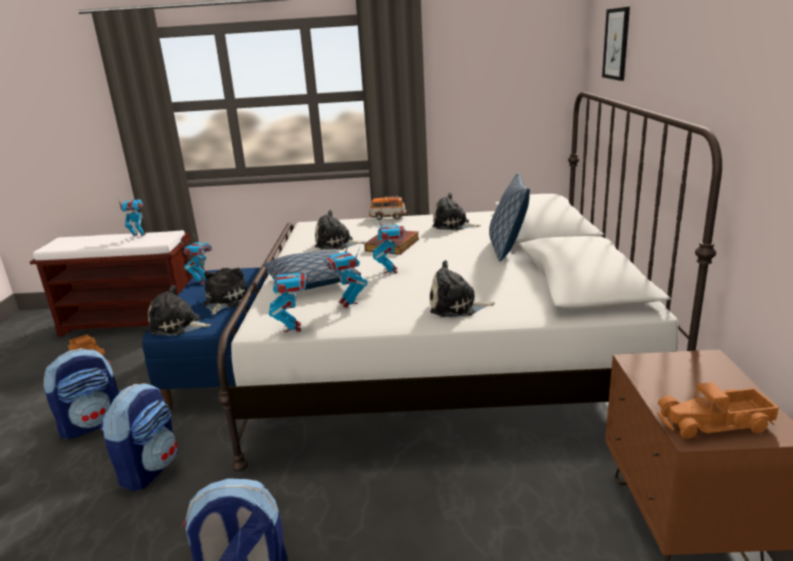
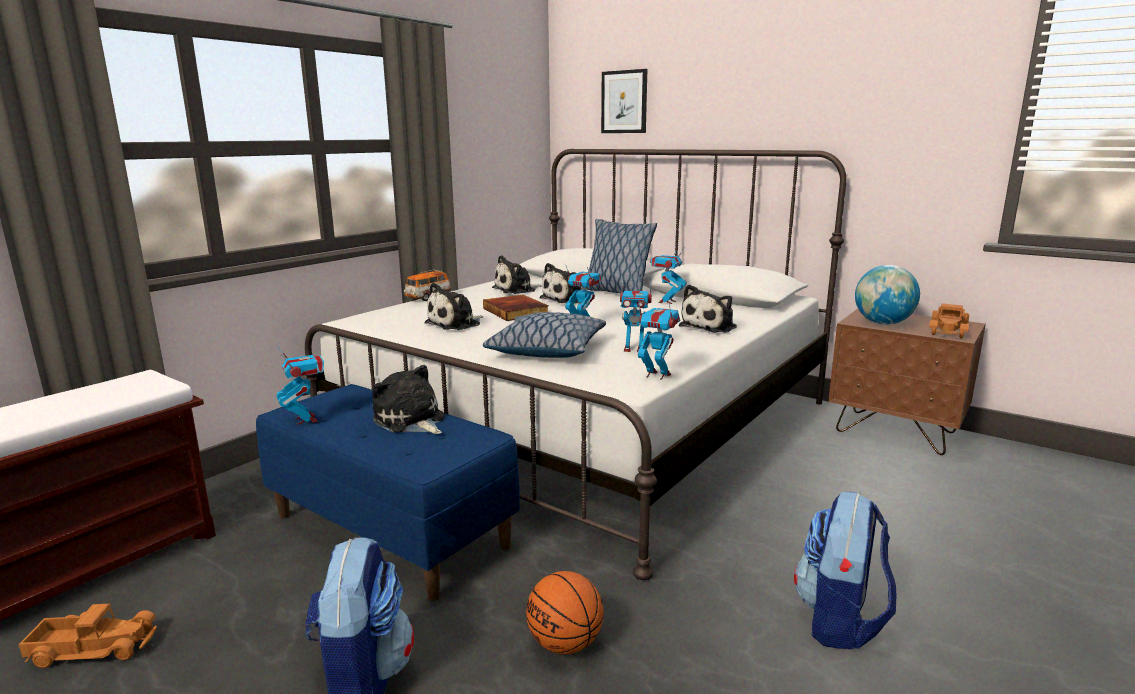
camera: 55 degrees left, 5 degrees down
backpack [100,383,177,492] -> basketball [526,571,604,654]
toy robot [118,199,146,238] -> toy robot moved to [650,248,687,304]
plush toy [148,285,211,335] -> plush toy moved to [539,263,582,303]
none -> globe [855,265,920,325]

